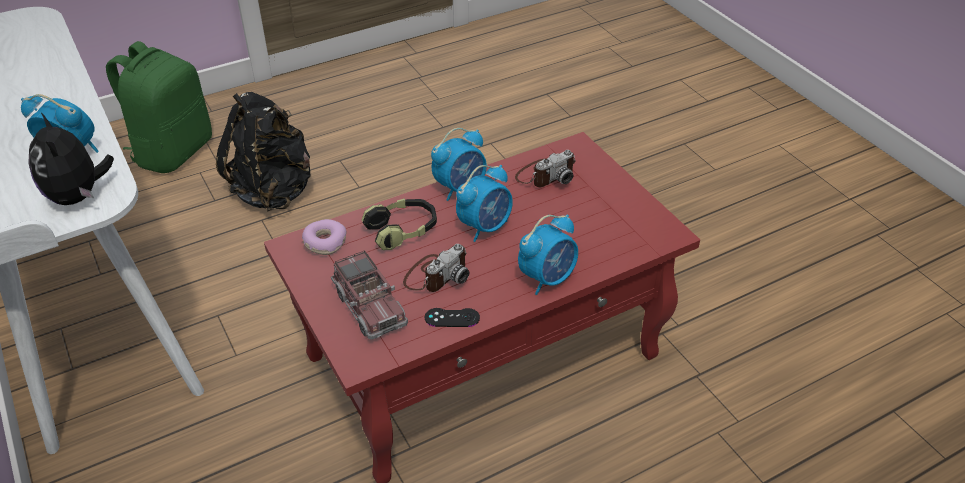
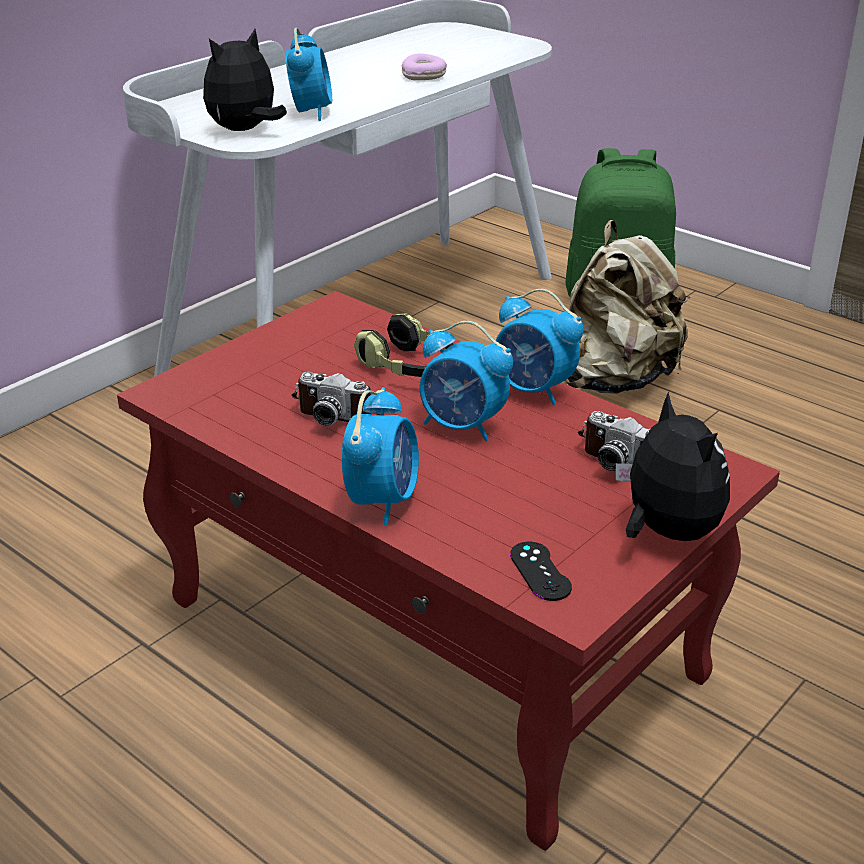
camera: 70 degrees right, 10 degrees down
black backpack [216,92,311,212] -> beige backpack [565,220,690,394]
donut [302,219,346,255] -> donut moved to [402,53,447,80]
toy truck [331,250,408,340] -> none
black game controller [425,308,480,327] -> black game controller moved to [510,542,572,601]
alarm clock [518,214,578,295] -> alarm clock turned 105 degrees counterclockwise [342,387,419,526]
none -> plush toy [616,392,730,541]

